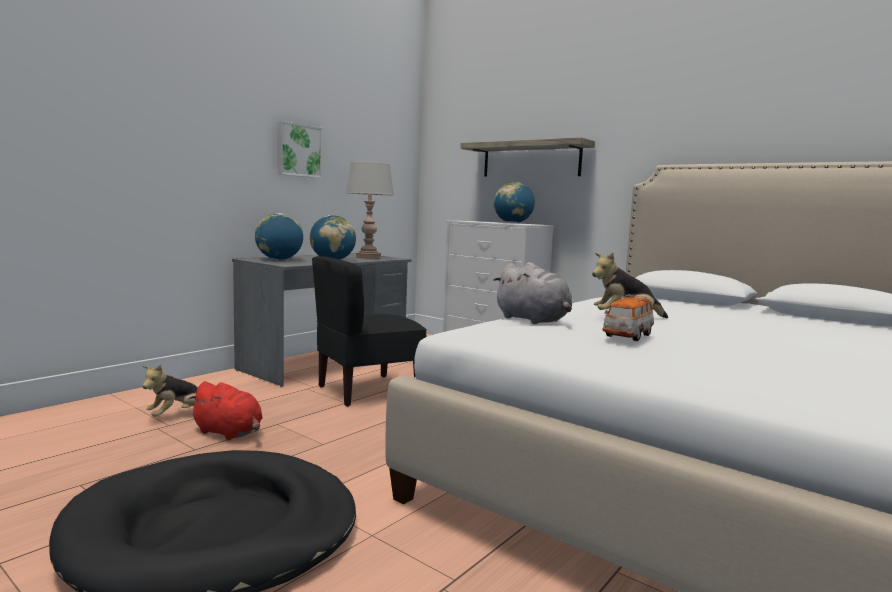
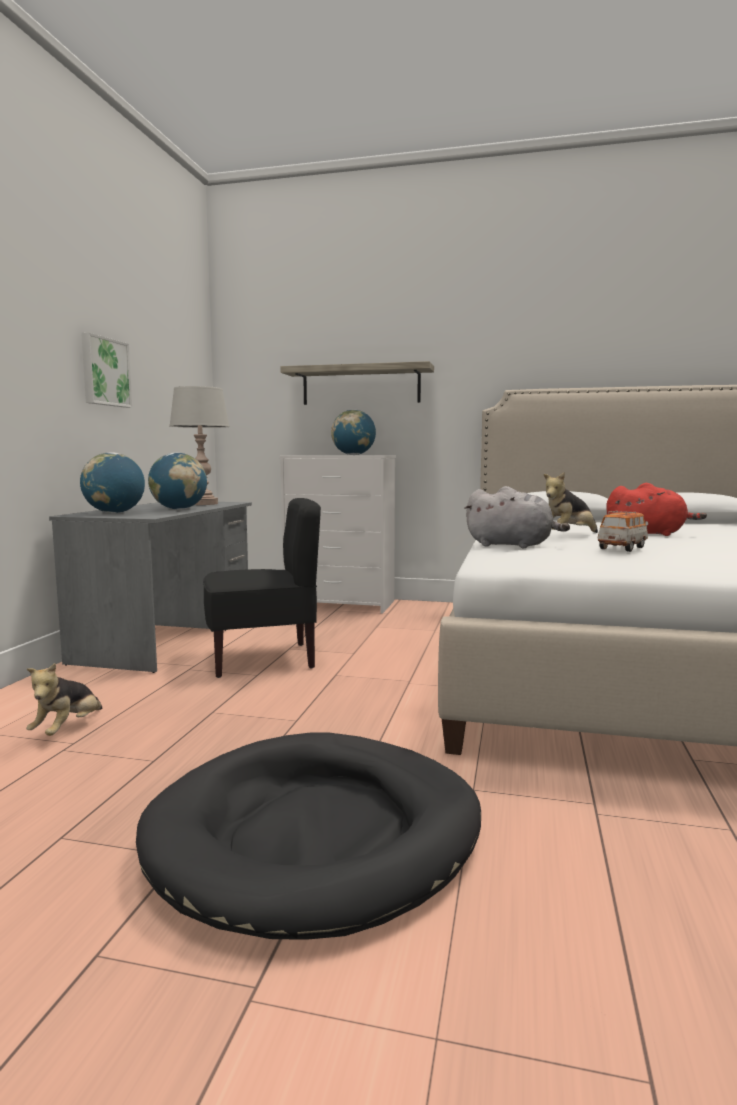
camera: 25 degrees left, 0 degrees up
red plush toy [188,381,263,440] -> red plush toy moved to [606,483,707,536]
black chair [312,256,427,407] -> black chair turned 135 degrees counterclockwise [203,498,321,678]
toy car [602,294,654,341] -> toy car turned 150 degrees counterclockwise [597,511,648,552]

